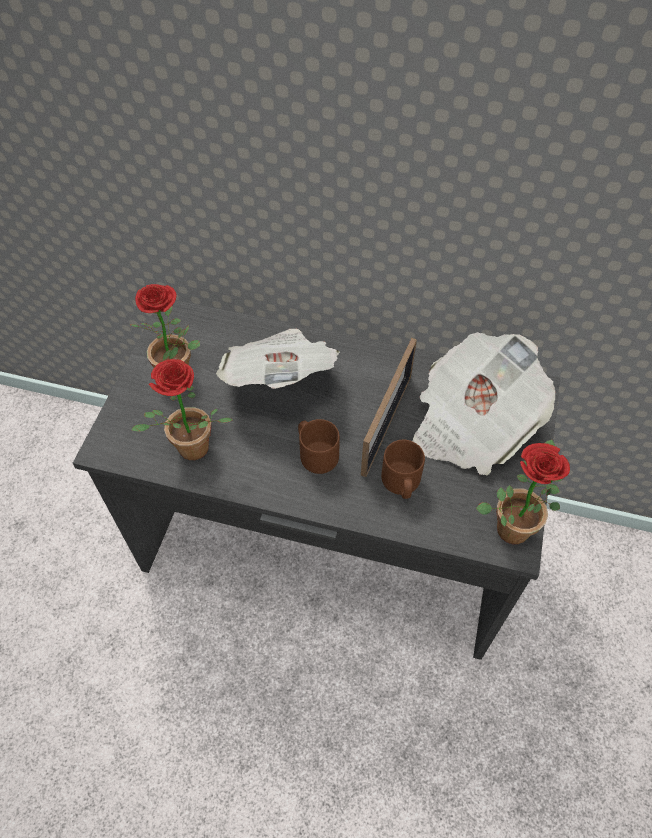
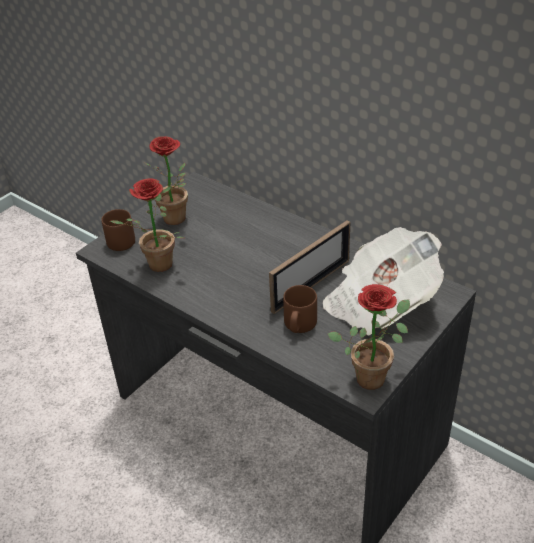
camera: 25 degrees right, 15 degrees down
newspaper [216,329,340,389] -> none
brown mug [298,419,340,474] -> brown mug moved to [101,209,135,251]

